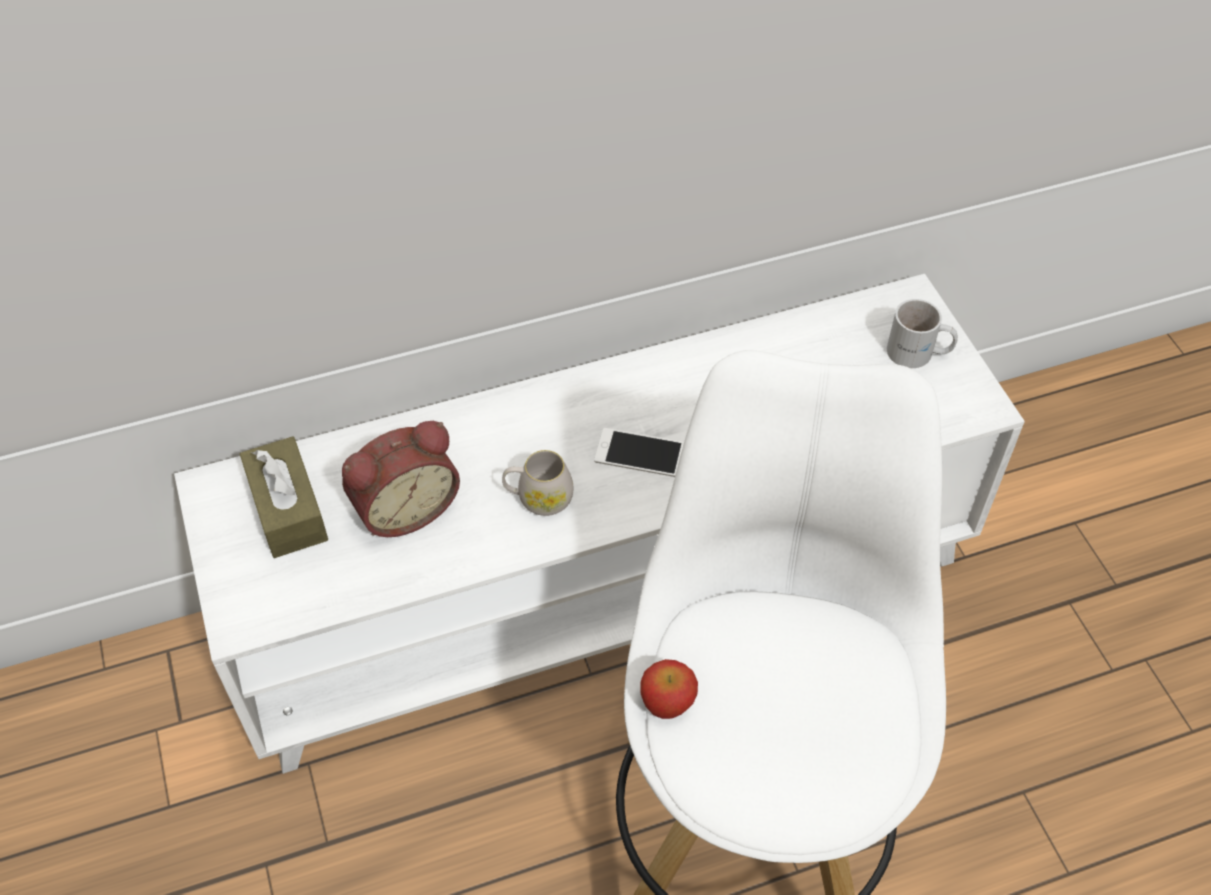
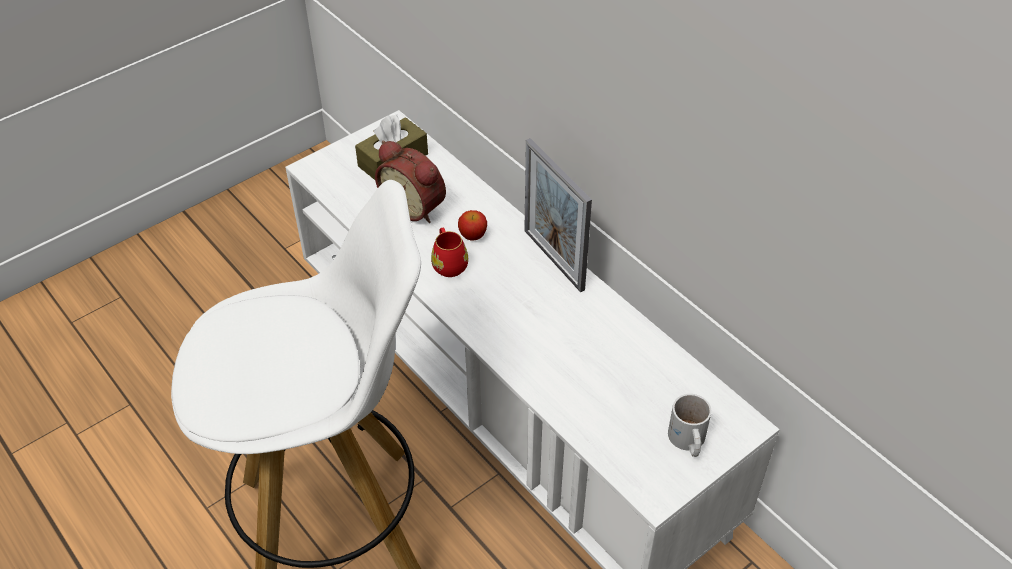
camera: 70 degrees right, 5 degrees down
white mug [502,450,574,516] -> red mug [431,228,468,277]
phone [594,428,684,477] -> none
apple [641,659,698,719] -> apple moved to [458,210,487,240]
none -> picture frame [524,138,592,292]

